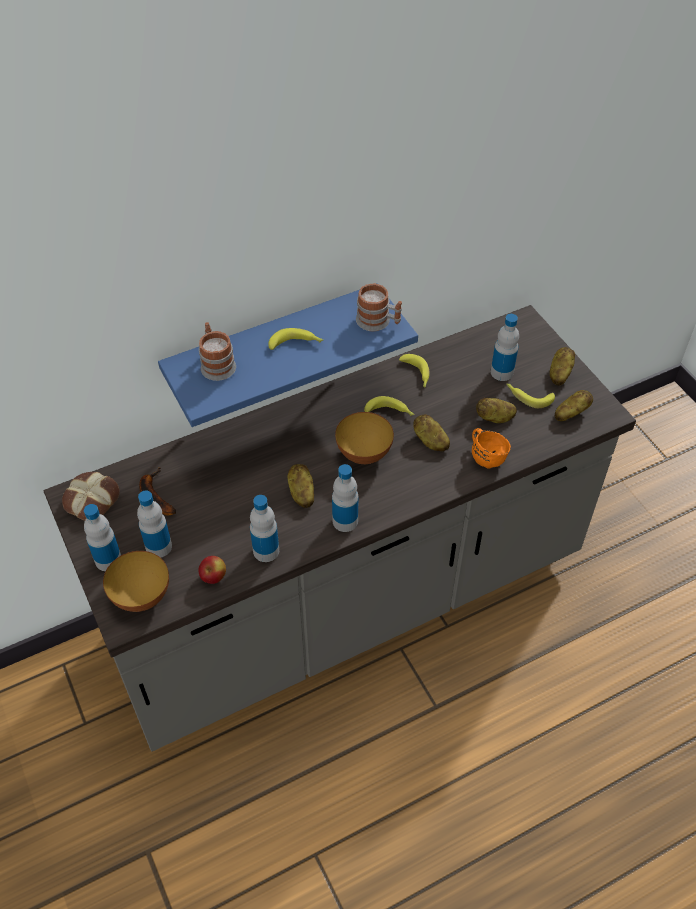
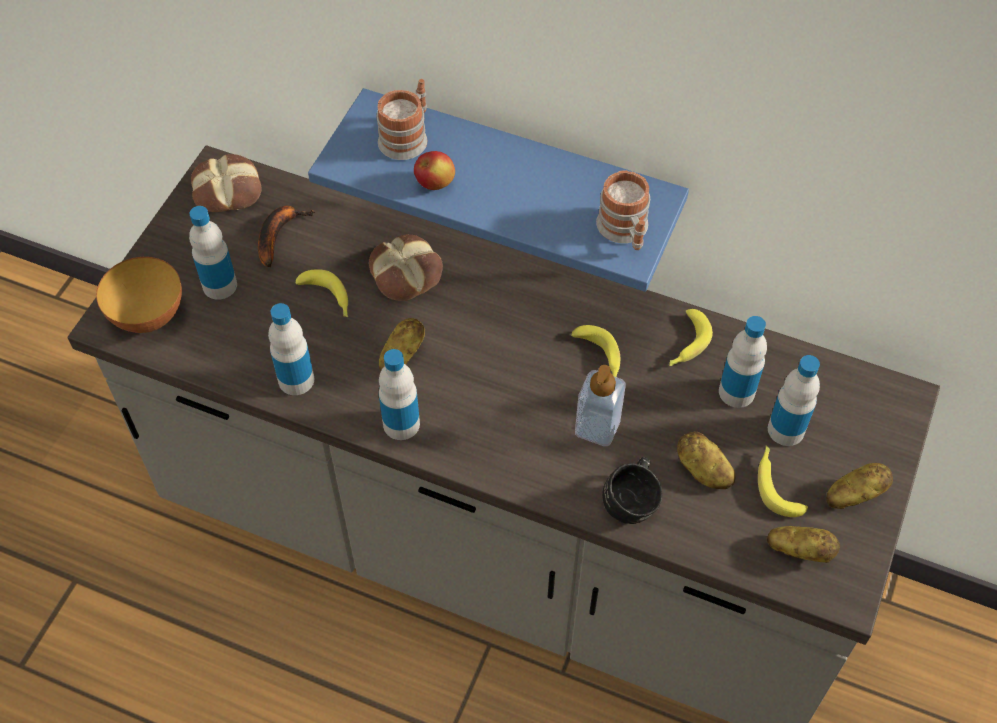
camera: 50 degrees right, 5 degrees up
bottle [84,504,121,571] -> bottle moved to [719,316,767,408]
apple [198,556,226,584] -> apple moved to [414,151,455,190]
banana [268,328,323,350] -> banana moved to [296,269,348,317]
bowl [335,412,394,464] -> none
potato [413,414,450,451] -> soap dispenser [575,365,626,446]
orange mug [472,428,511,469] -> black mug [602,457,662,524]
none -> bread [369,234,443,301]

